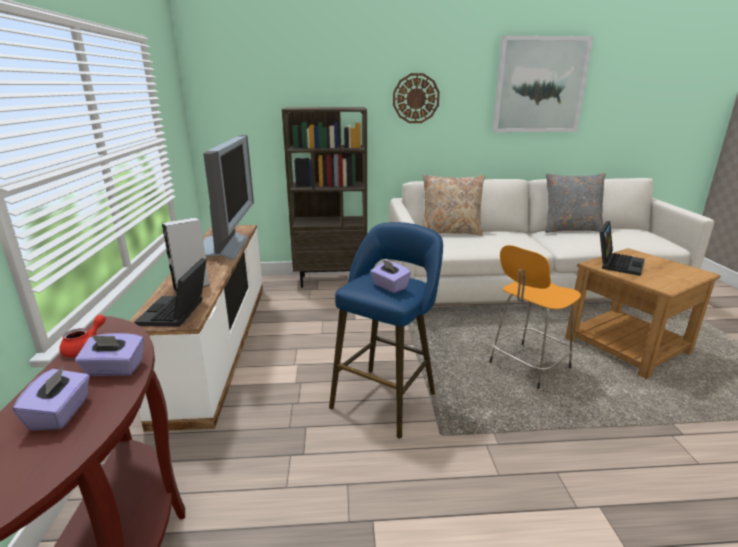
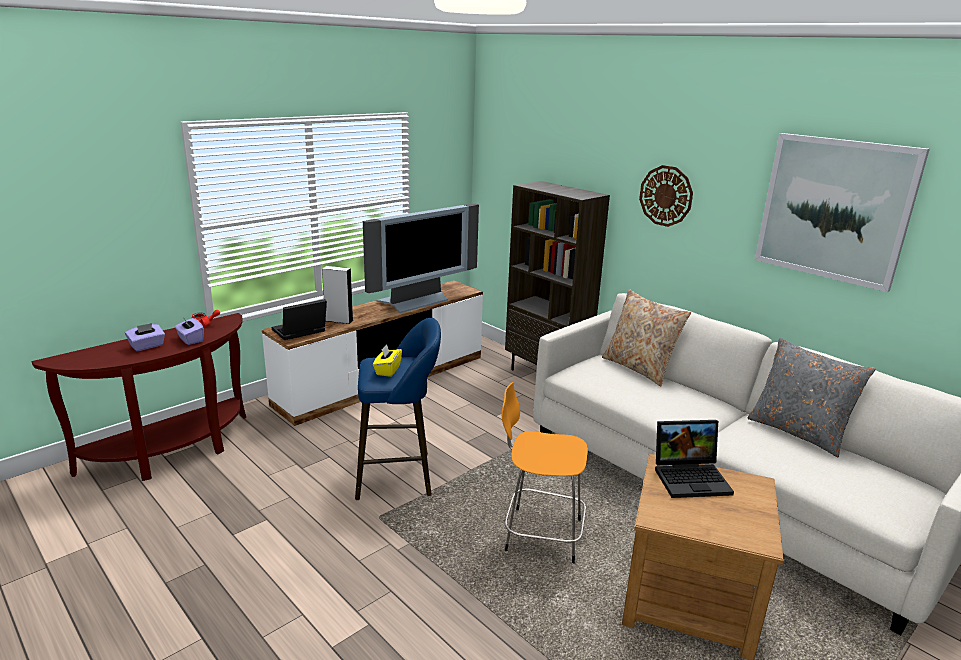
camera: 50 degrees right, 0 degrees up
purple tissue box [370,258,411,293] -> yellow tissue box [373,344,402,377]

